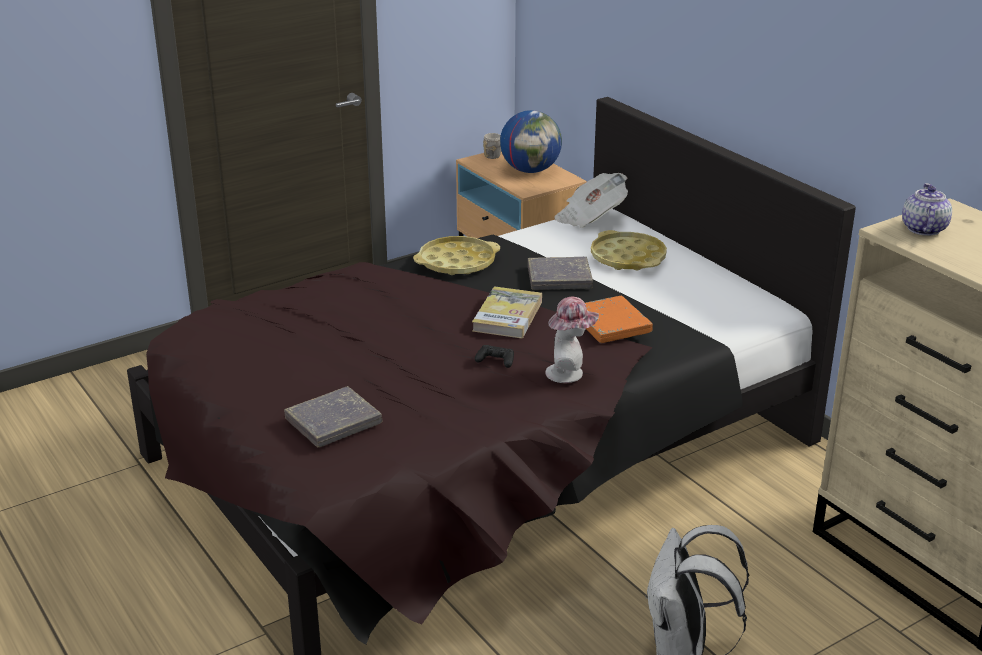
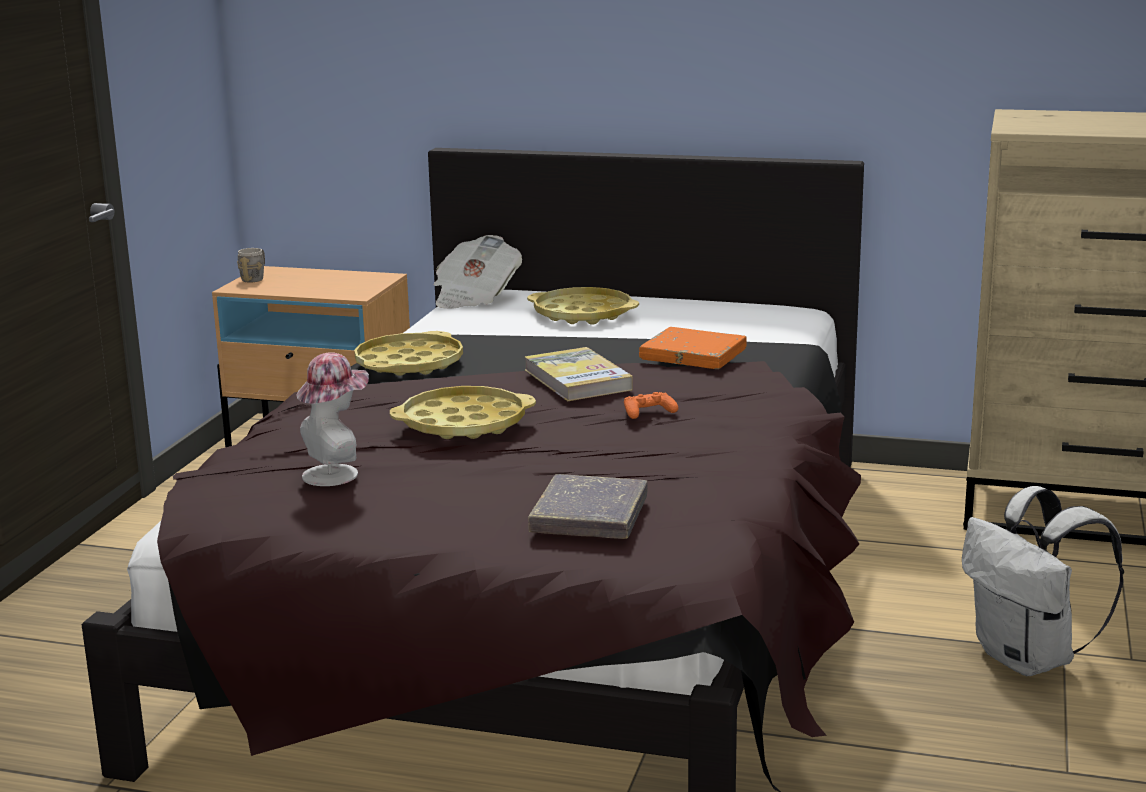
camera: 40 degrees left, 10 degrees down
black game controller [475,345,514,368] -> orange game controller [624,392,678,419]
globe [500,110,562,173] -> none
grey book [528,257,593,290] -> none
hat [545,297,599,383] -> hat moved to [296,352,369,486]
teapot [902,183,952,236] -> none
none -> yellow tray [390,386,536,439]

